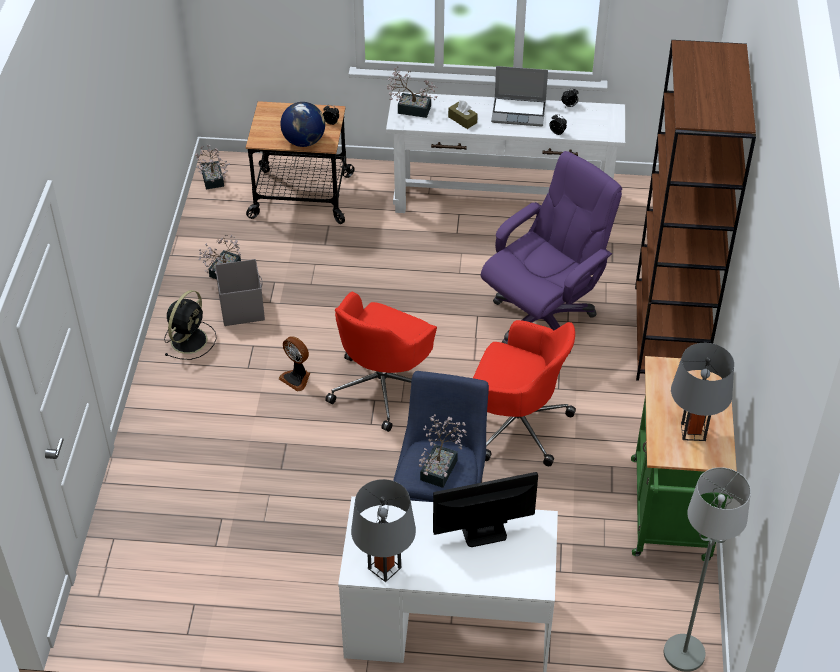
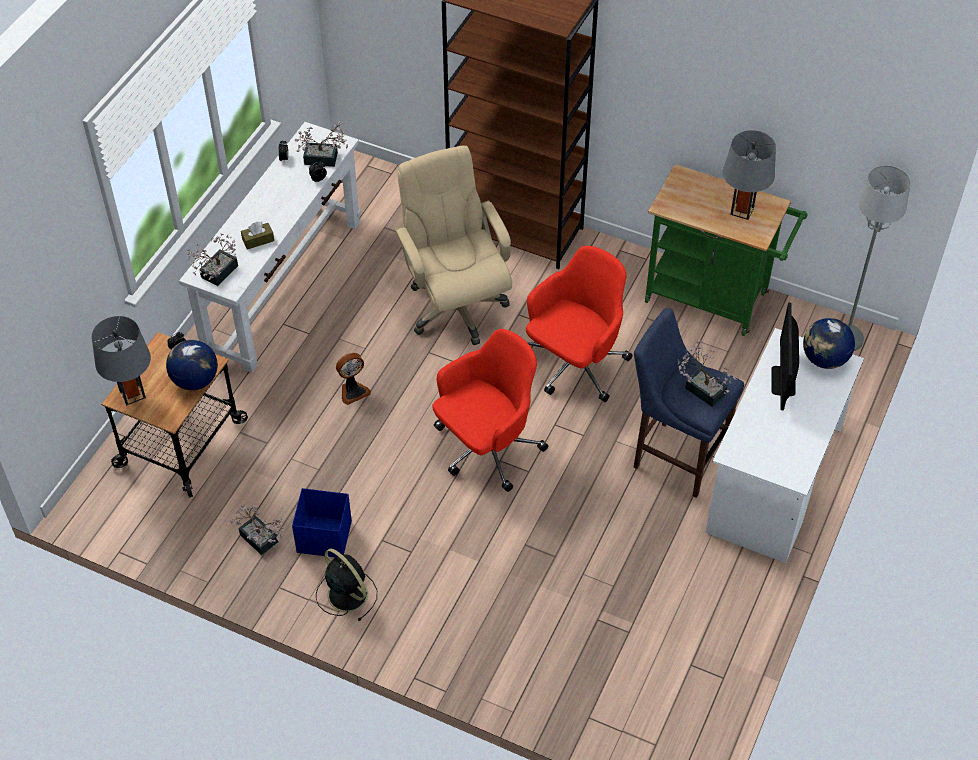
camera: 70 degrees left, 5 degrees up
potted plant [195,145,230,190] -> potted plant moved to [295,121,348,167]
grey storage box [215,259,265,326] -> blue storage box [292,488,352,557]
fan [279,336,310,392] -> fan moved to [336,353,371,405]
red office chair [325,292,437,432] -> red office chair turned 90 degrees counterclockwise [432,329,548,492]
grey table lamp [351,479,416,582] -> grey table lamp moved to [92,316,151,406]
purple office chair [481,151,622,354] -> beige office chair [395,146,512,345]
laptop [491,66,548,126] -> none
none -> globe [803,318,855,369]

